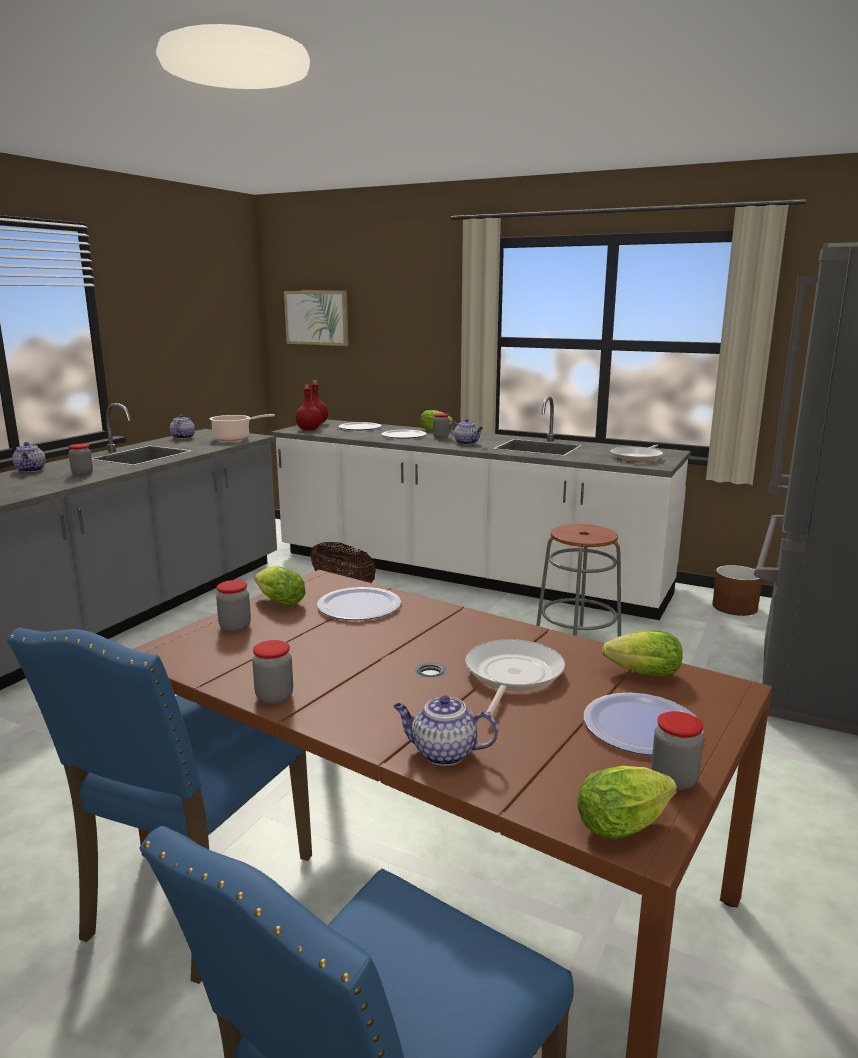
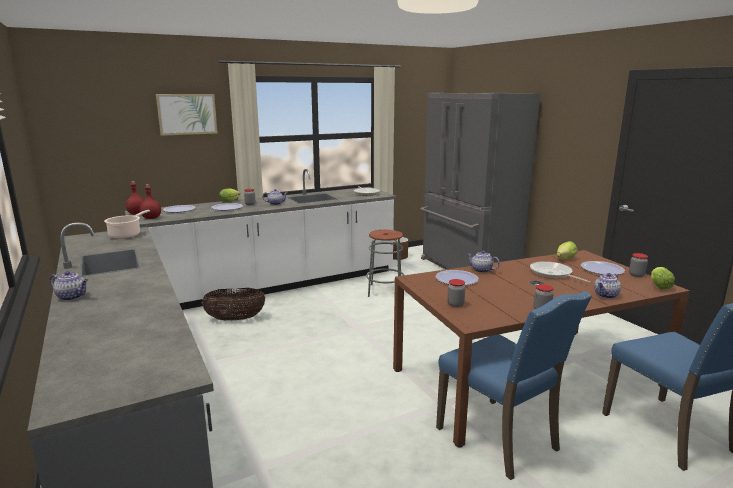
camera: 55 degrees left, 0 degrees up
jar [68,444,93,476] -> none
teapot [170,414,195,439] -> teapot moved to [467,250,500,273]
lettuce [254,566,306,606] -> none
picture [284,291,349,346] -> picture moved to [156,94,218,136]

